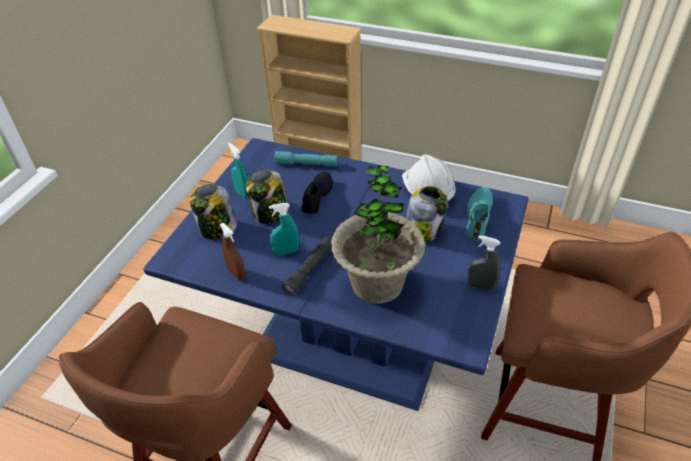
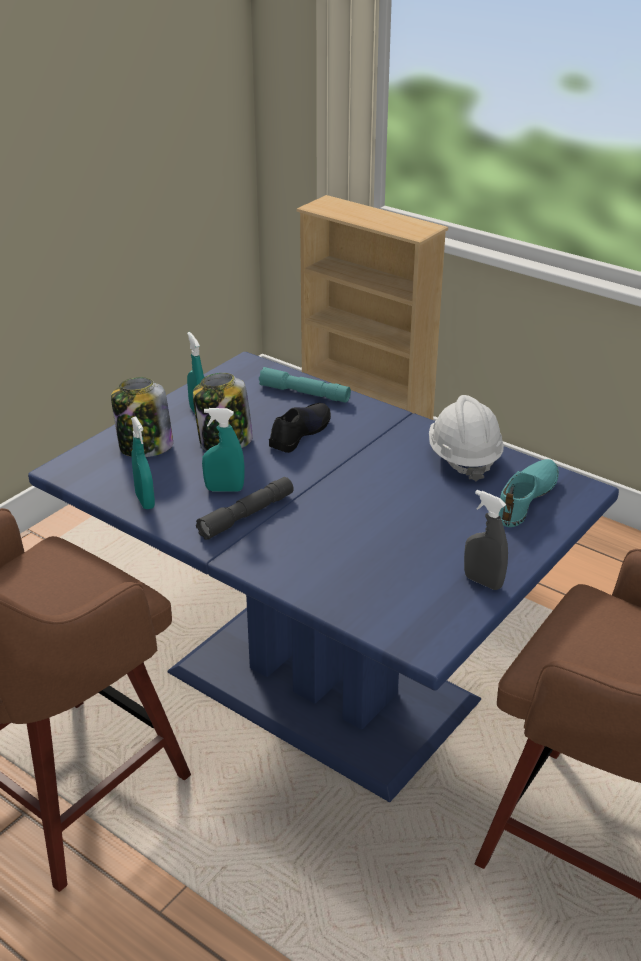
camera: 15 degrees right, 10 degrees down
brown spray bottle [220,223,245,280] -> turquoise spray bottle [131,417,155,509]
potted plant [331,165,425,304] -> none
jar [406,186,447,242] -> none

